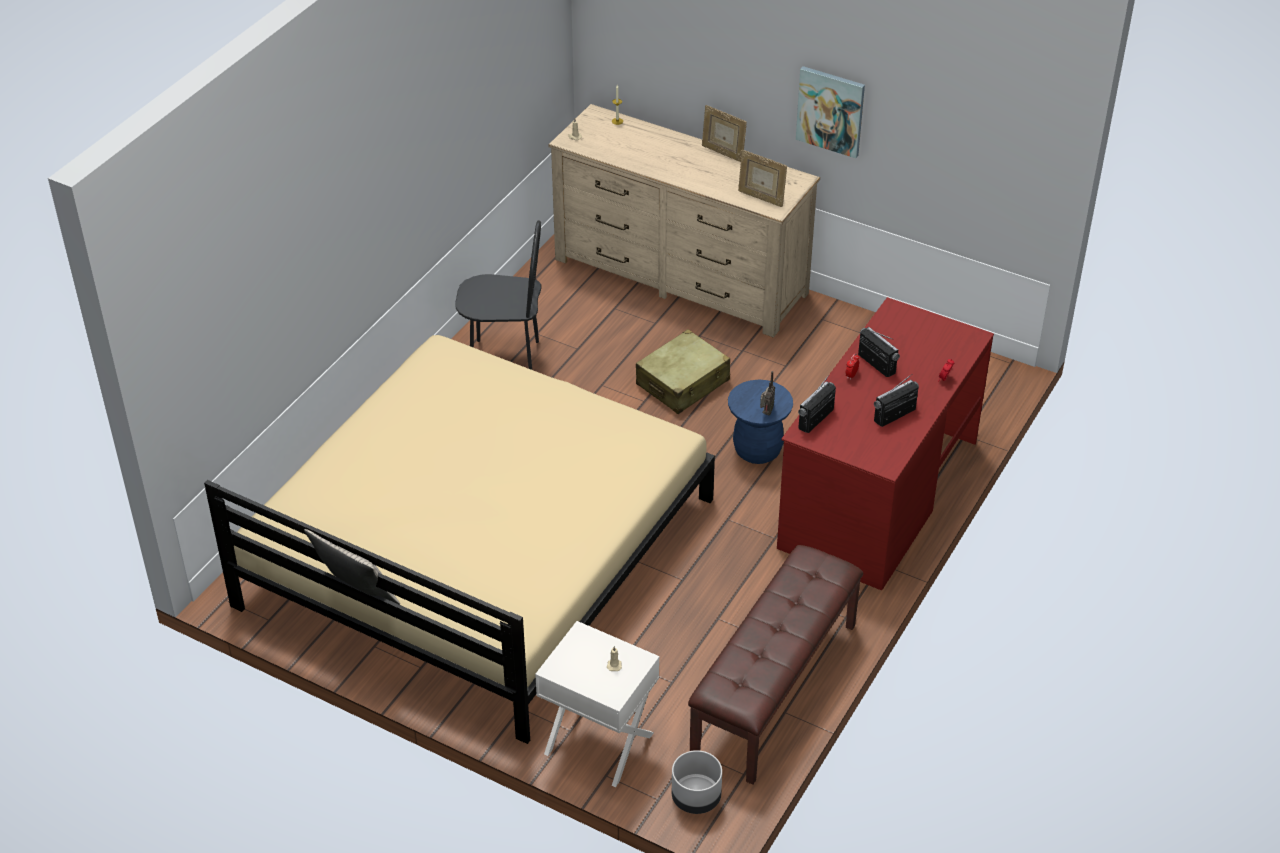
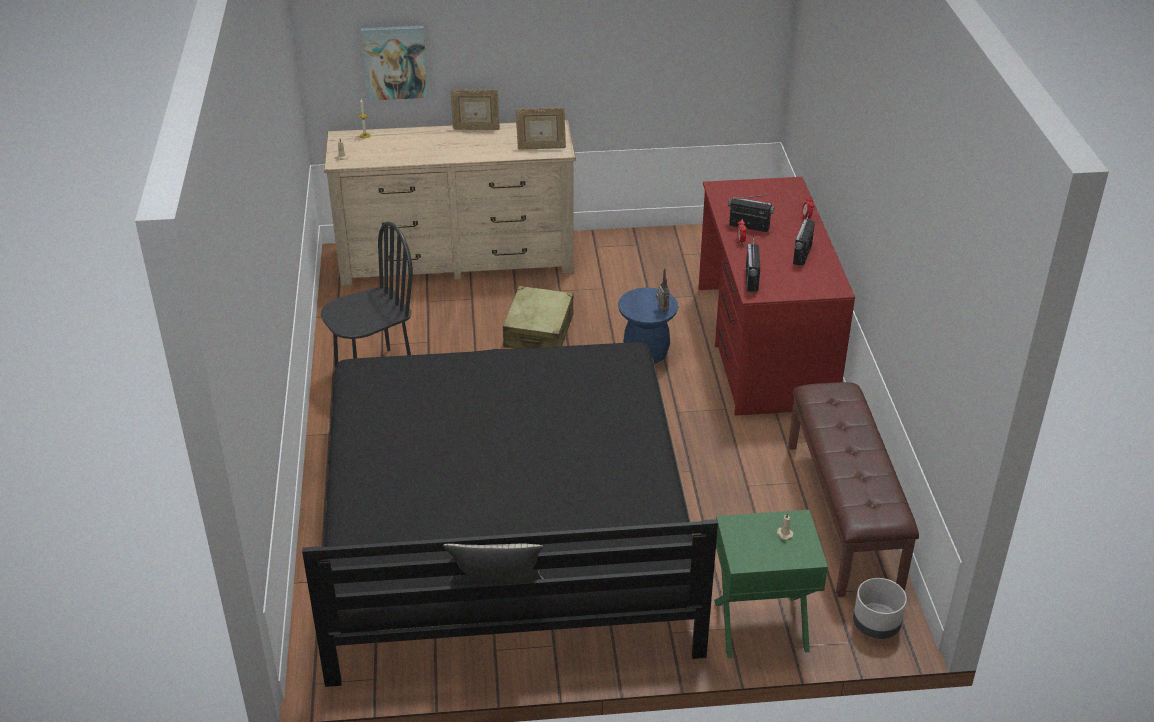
camera: 35 degrees left, 5 degrees down
beige bed [204,335,715,744] -> black bed [302,342,718,687]
white nightstand [535,621,659,787] -> green nightstand [714,510,828,658]
picture [796,66,865,158] -> picture moved to [361,26,429,101]

